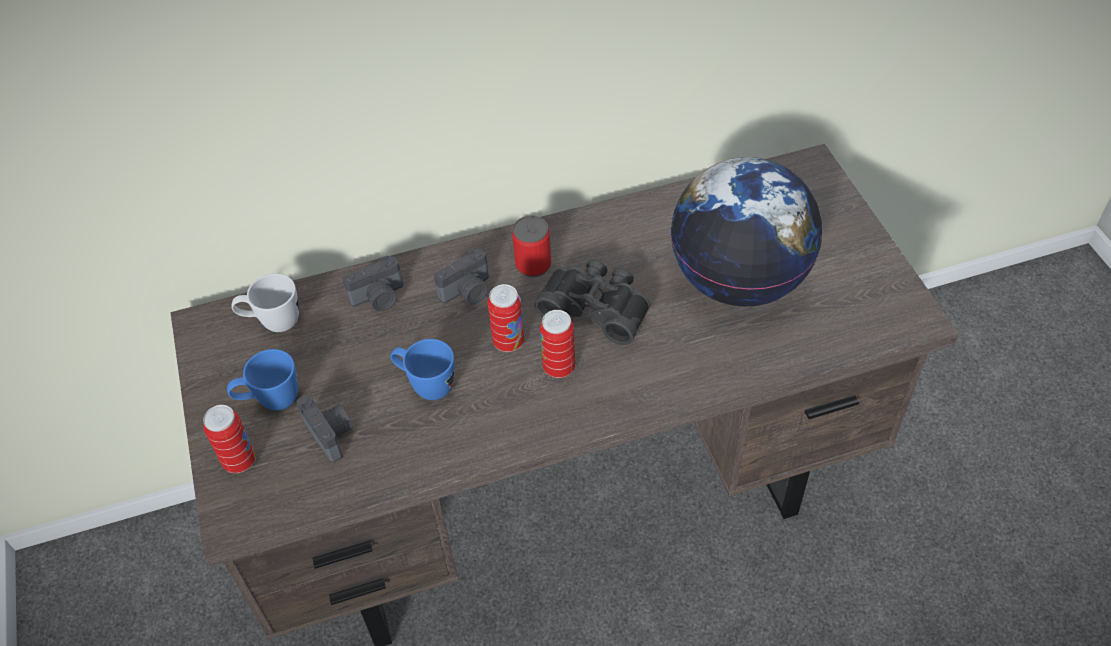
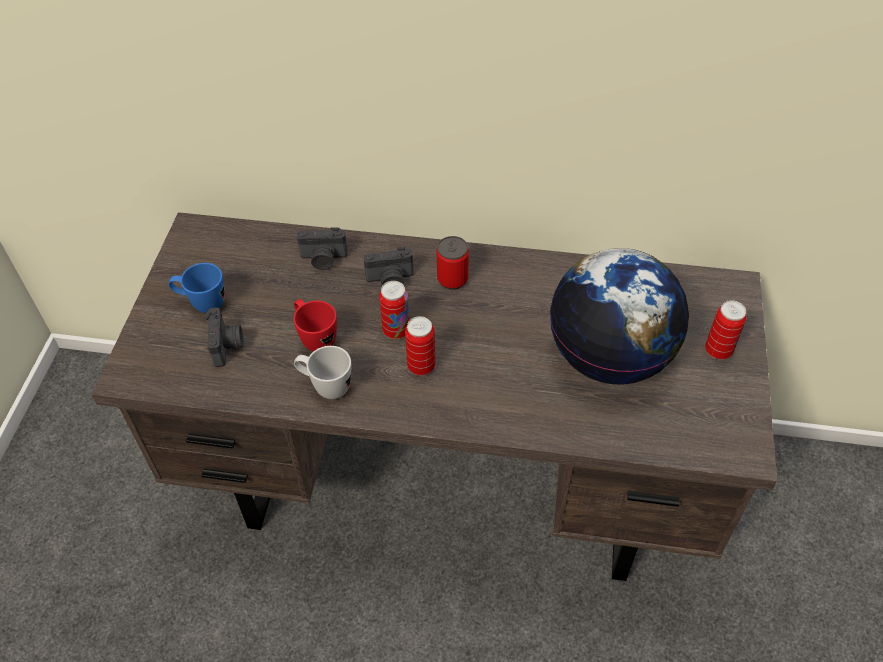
camera: 25 degrees right, 0 degrees up
can [203,405,256,473] -> can moved to [705,300,747,360]
white mug [232,273,299,332] -> white mug moved to [294,346,352,399]
blue mug [390,339,454,400] -> red mug [293,299,337,352]
black binoculars [534,259,650,345] -> none

